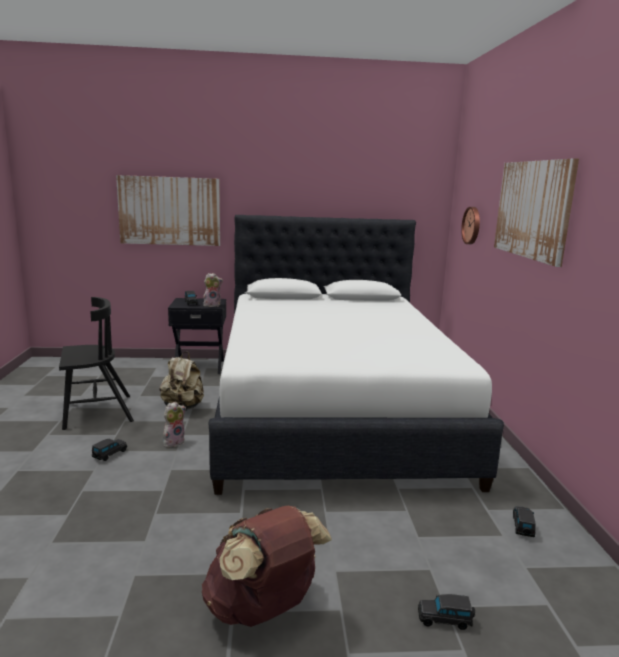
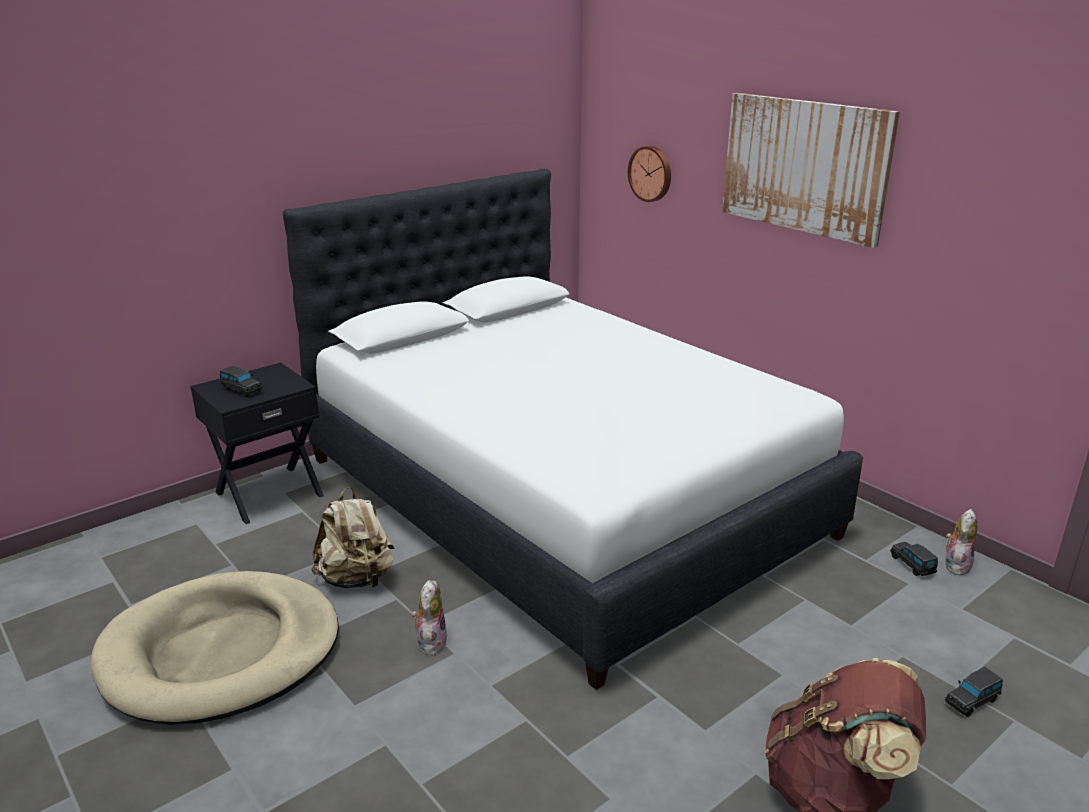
camera: 35 degrees left, 10 degrees up
black chair [59,297,134,430] -> beige dog bed [91,571,339,725]
black toy car [92,439,127,461] -> none
picture [116,175,220,246] -> none
plush toy [203,273,223,307] -> plush toy moved to [946,509,977,575]

